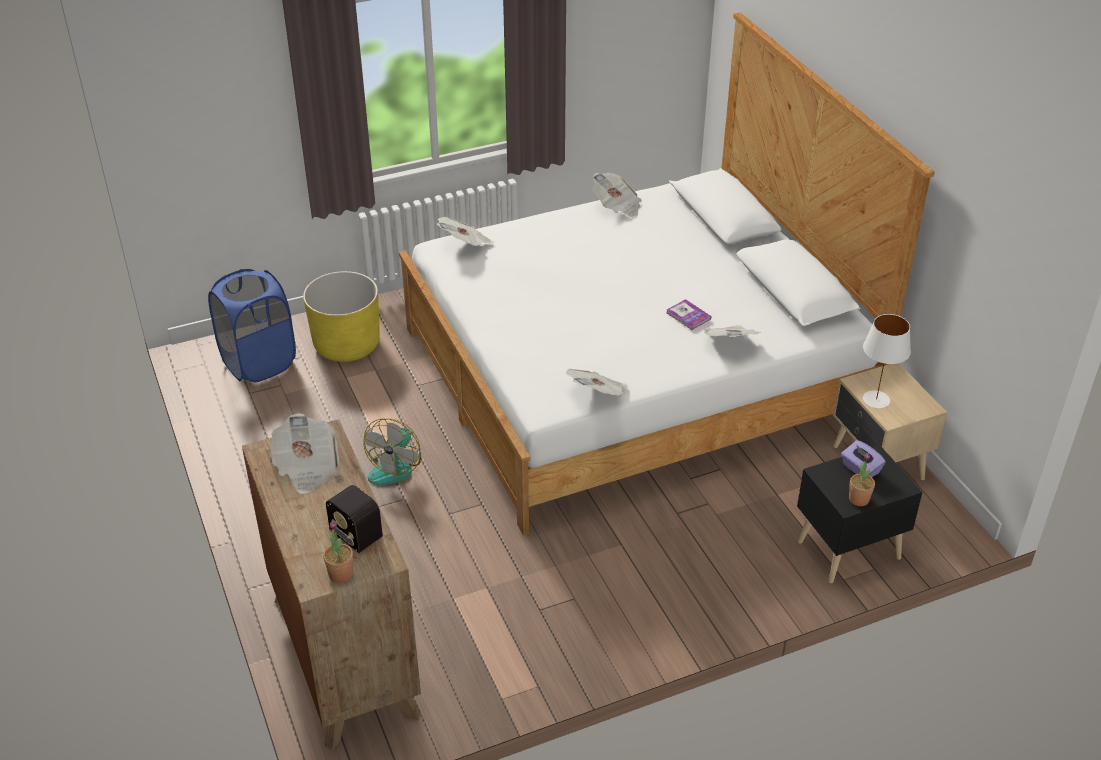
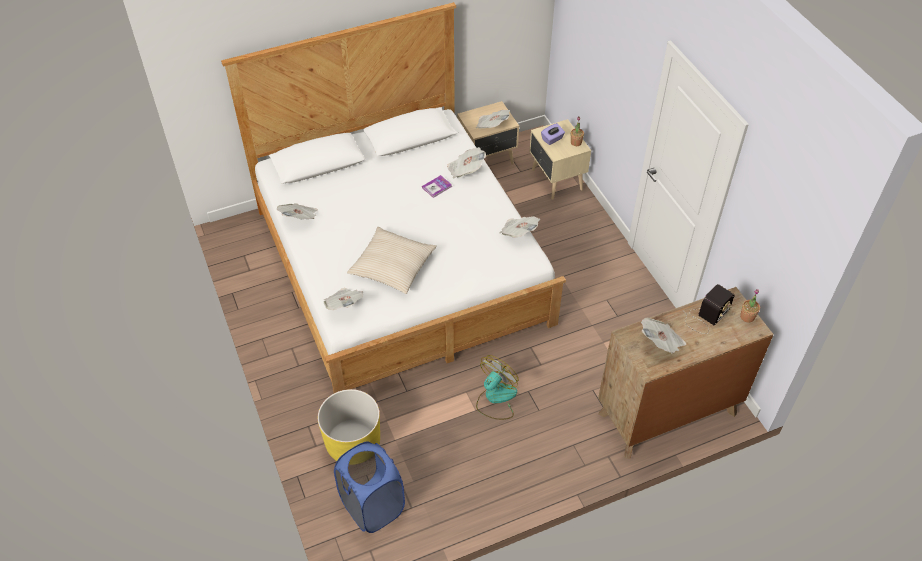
camera: 90 degrees left, 10 degrees up
fan [364,418,421,485] -> fan turned 75 degrees counterclockwise [476,355,519,420]
black nightstand [797,445,922,583] -> beige nightstand [529,119,591,200]
white table lamp [863,314,911,408] -> newspaper [476,110,510,129]
none -> beige pillow [347,227,437,294]

